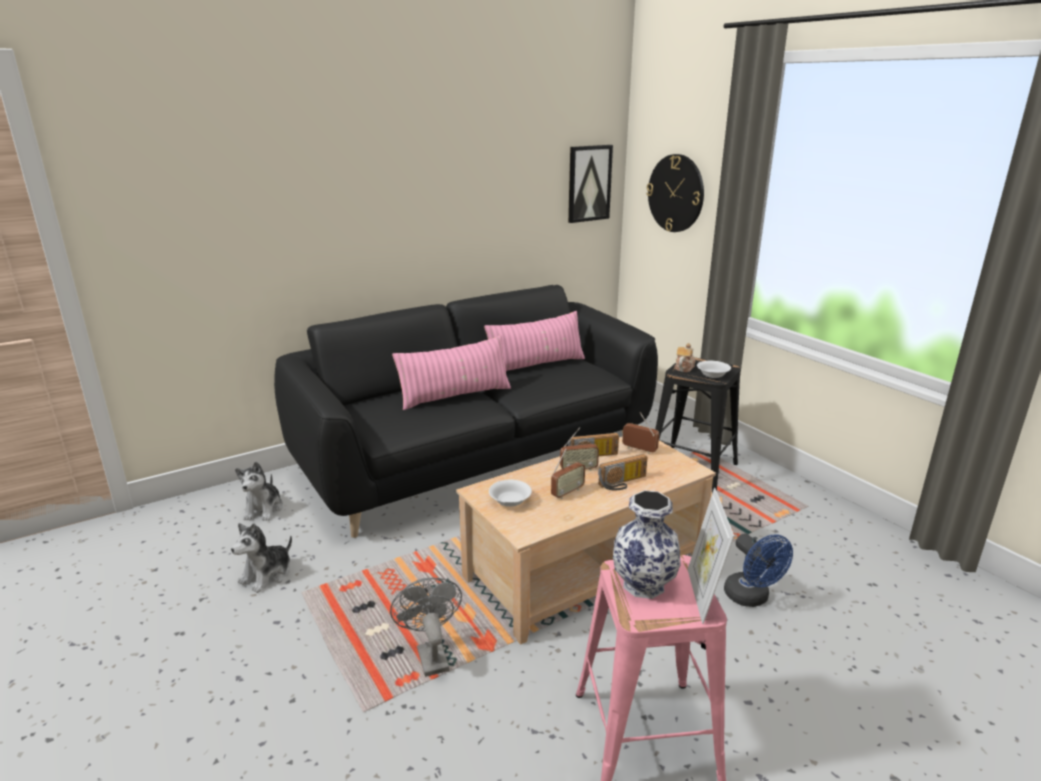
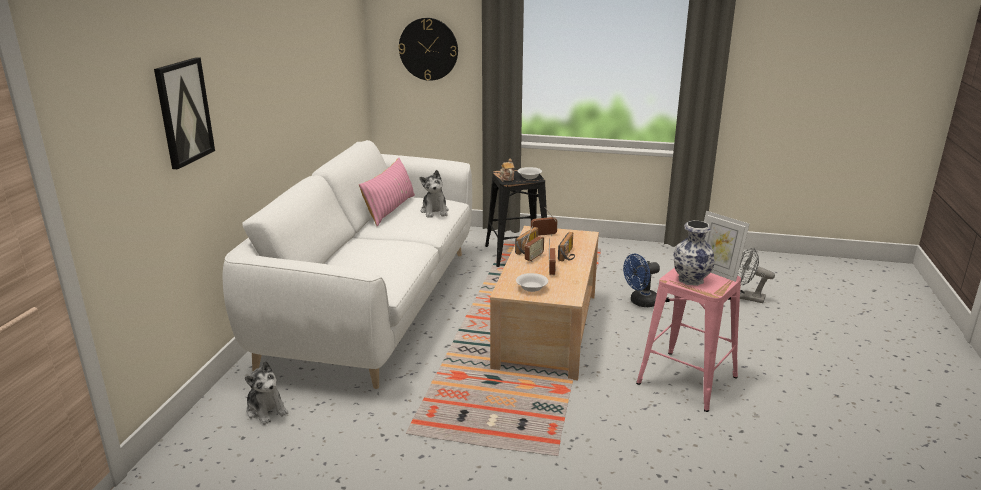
camera: 45 degrees left, 0 degrees up
plush toy [231,523,292,593] -> plush toy moved to [420,170,449,218]
black sofa [274,285,658,538] -> white sofa [222,140,472,389]
grey fan [390,578,462,677] -> grey fan moved to [738,247,775,303]
pink pillow [392,335,511,410] -> none
picture [568,145,613,223] -> picture moved to [154,57,215,169]
blue fan [724,533,793,607] -> blue fan turned 135 degrees clockwise [623,254,660,307]

